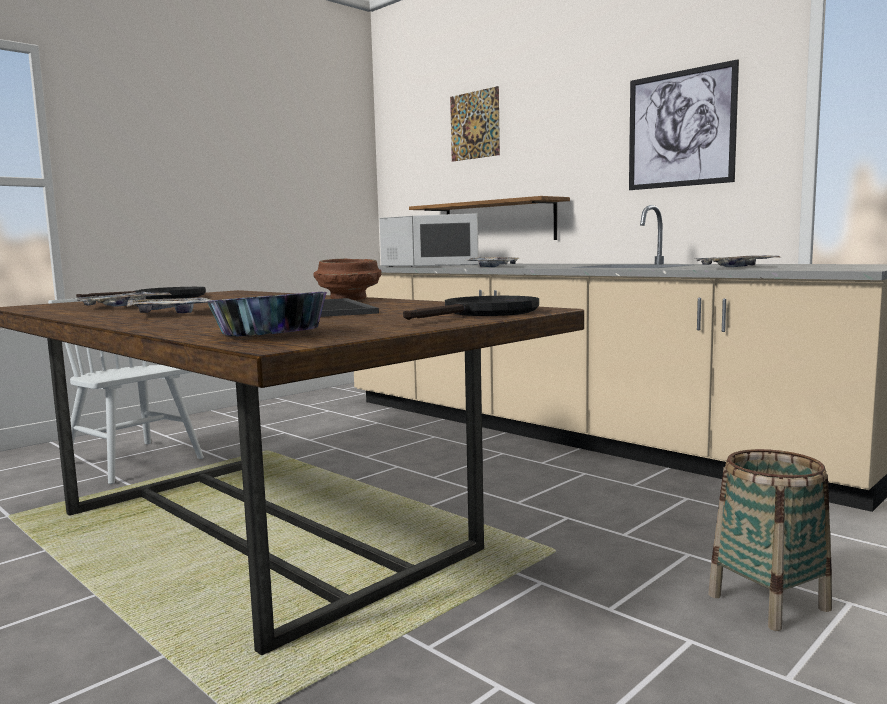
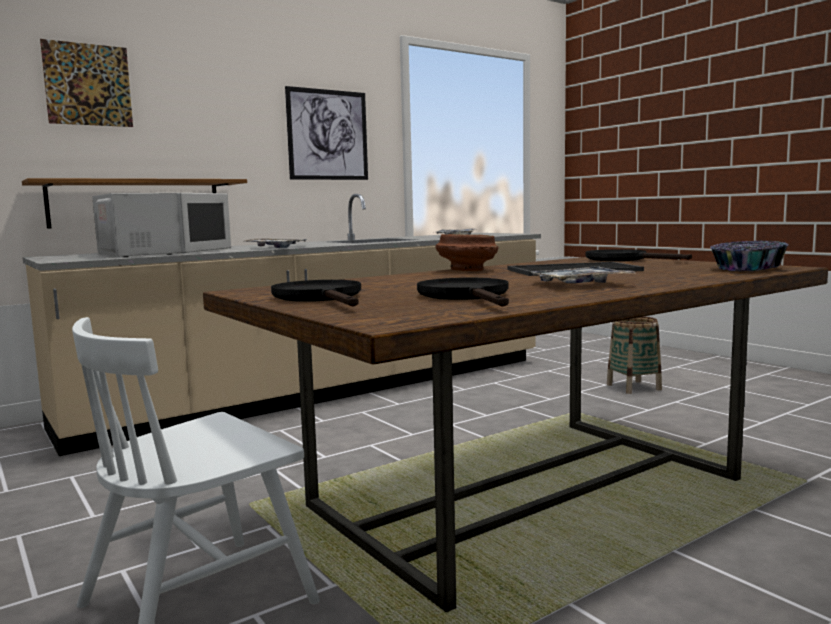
camera: 80 degrees left, 0 degrees up
tray [77,292,171,307] -> black frying pan [417,278,509,307]

